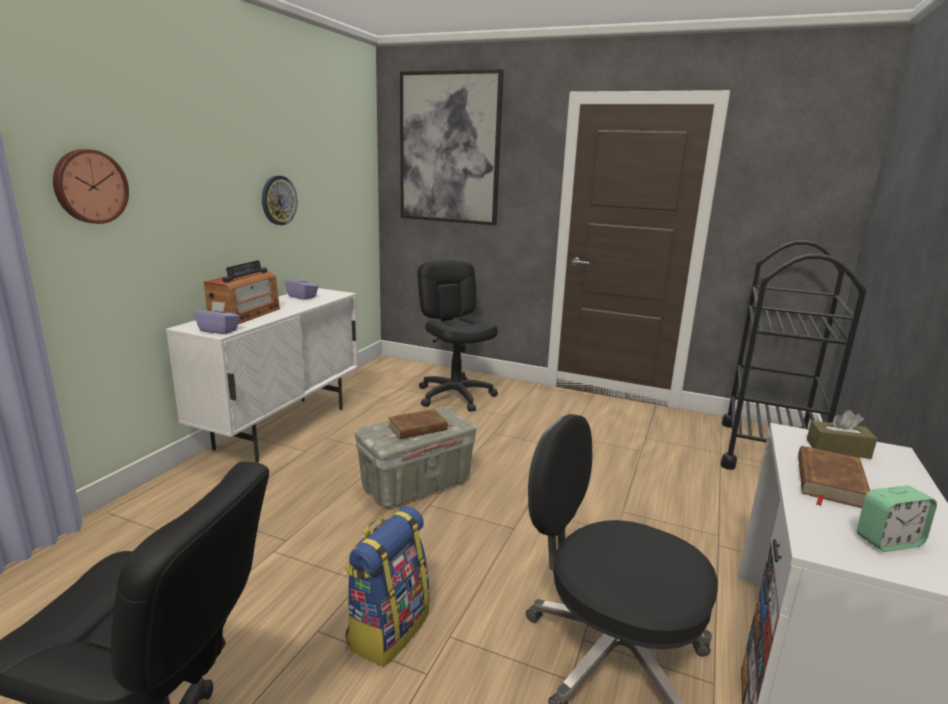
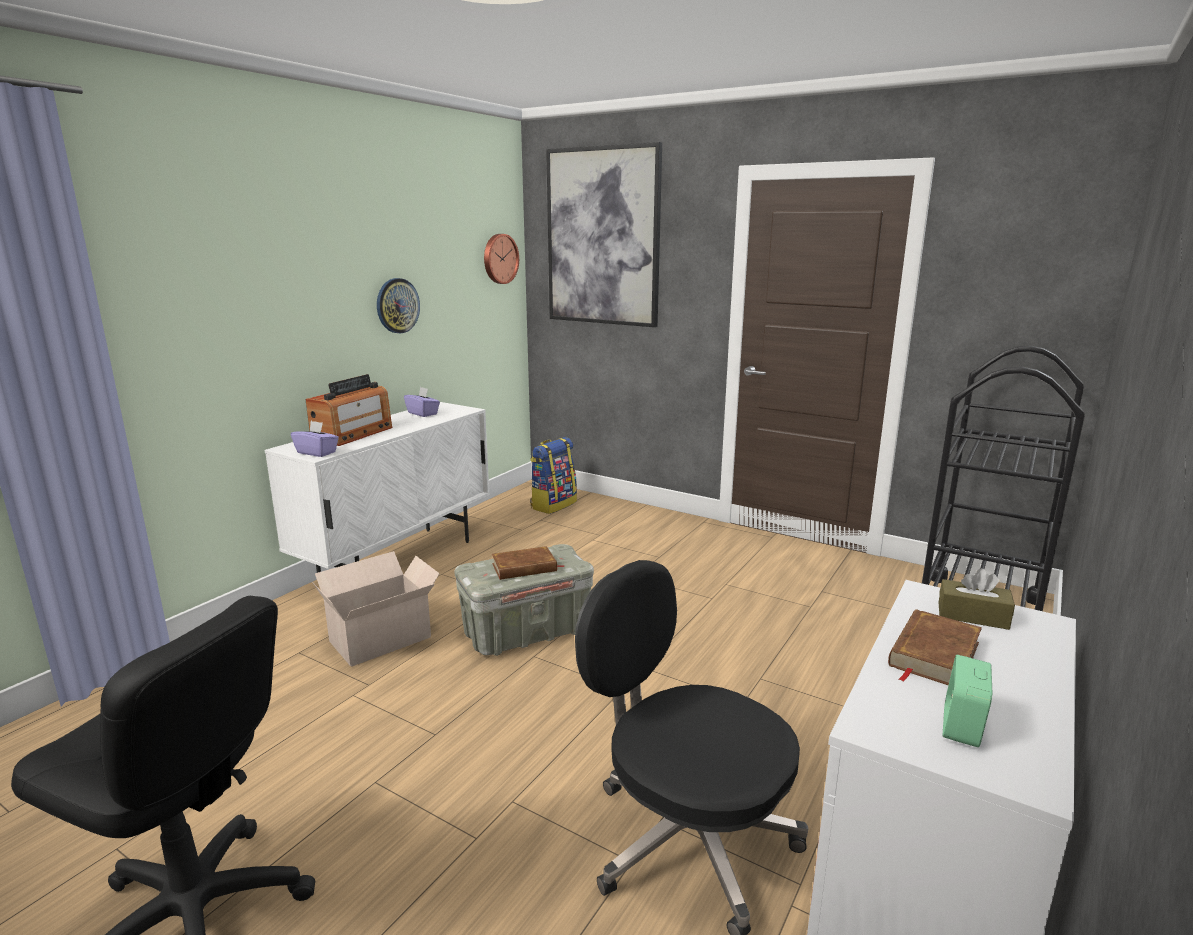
camera: 10 degrees right, 0 degrees up
wall clock [53,149,129,224] -> wall clock moved to [484,234,519,284]
backpack [345,506,430,667] -> backpack moved to [530,437,577,514]
black office chair [417,260,498,412] -> none
alarm clock [857,485,937,552] -> alarm clock turned 120 degrees clockwise [943,654,992,747]
none -> cardboard box [312,551,440,667]

